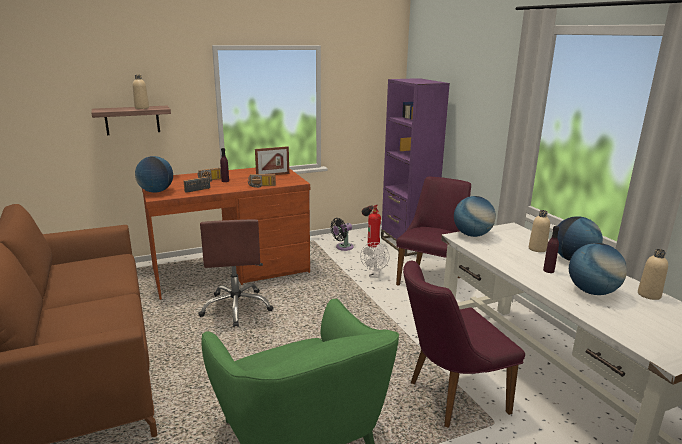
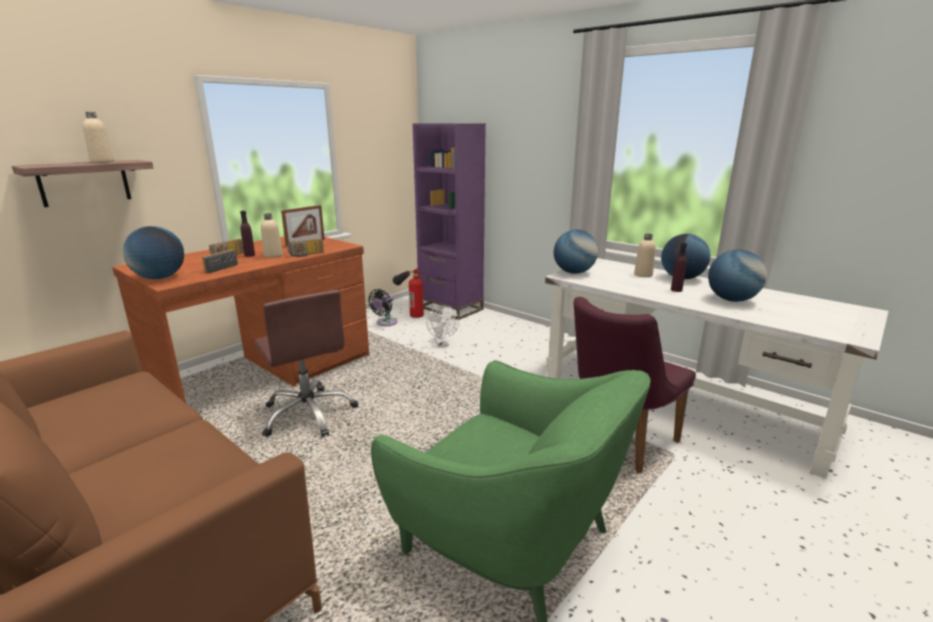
camera: 25 degrees left, 0 degrees up
purple chair [396,176,471,286] -> none
beige bottle [638,249,668,300] -> beige bottle moved to [261,213,283,258]

